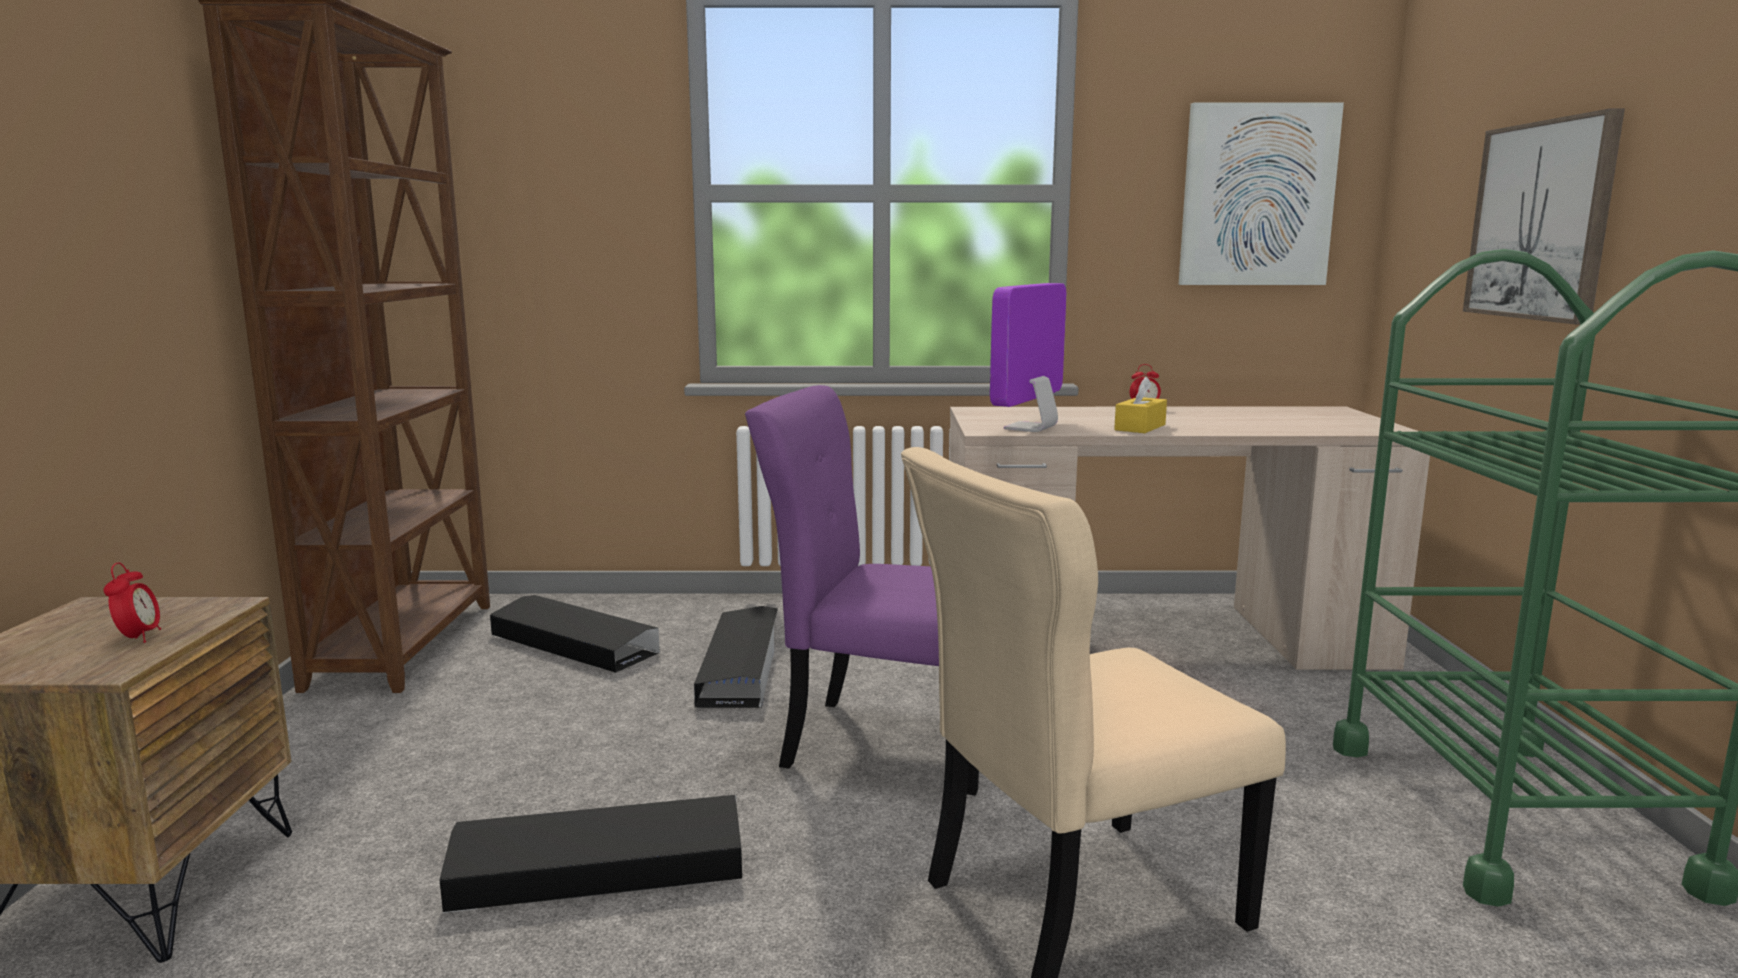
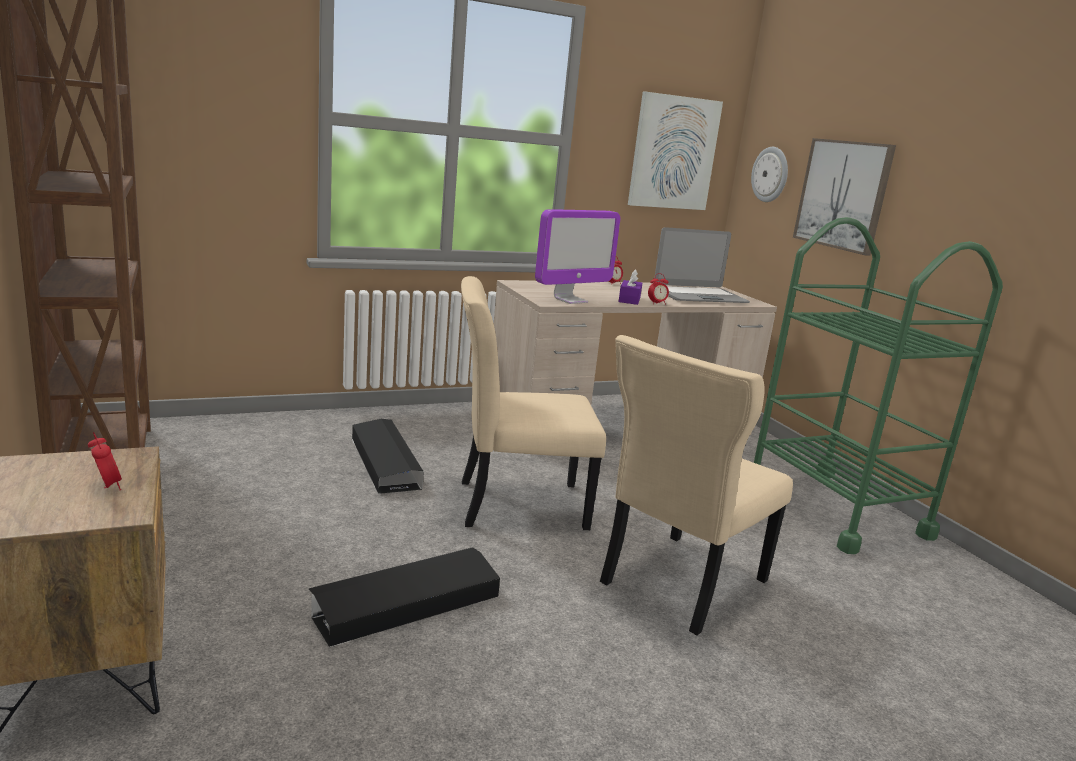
camera: 25 degrees left, 5 degrees up
black storage box [490,595,660,673] -> none
purple chair [745,385,979,796] -> beige chair [461,276,606,530]
monitor [990,283,1066,432] -> monitor turned 135 degrees counterclockwise [535,209,620,304]
yellow tissue box [1114,377,1167,433] -> purple tissue box [618,269,642,305]
none -> alarm clock [648,273,669,305]
none -> laptop [654,227,750,303]
none -> wall clock [751,147,788,202]

